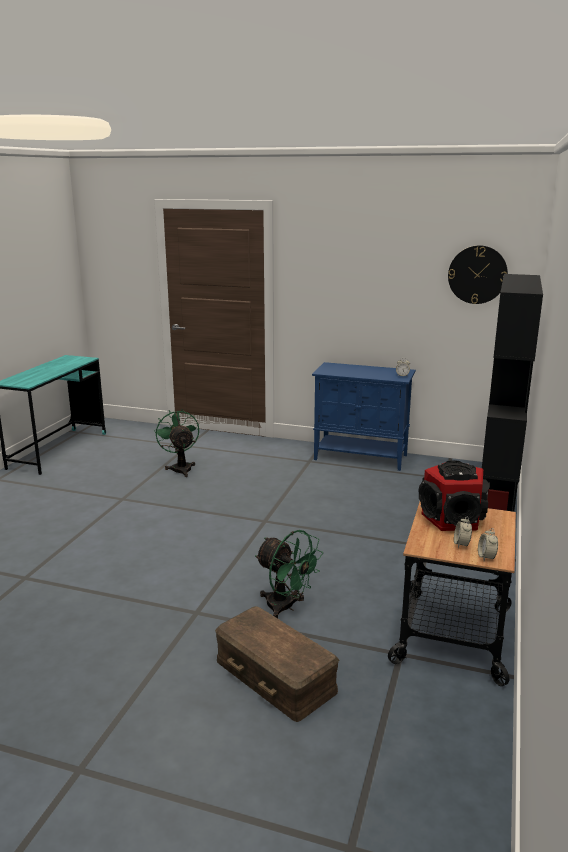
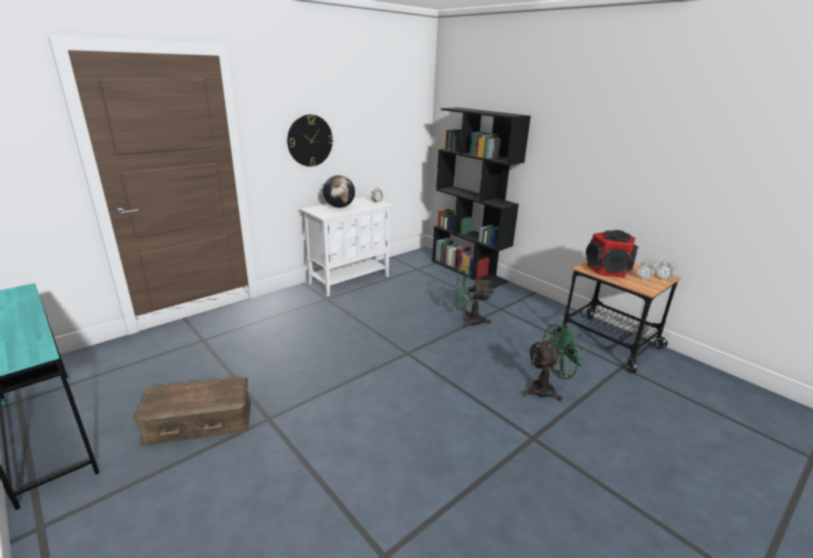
camera: 60 degrees left, 5 degrees up
green fan [154,409,199,477] -> green fan moved to [455,267,493,328]
brown storage box [215,606,339,722] -> brown storage box moved to [133,377,251,446]
blue cabinet [312,362,416,471] -> white cabinet [300,196,393,297]
wall clock [448,245,508,304] -> wall clock moved to [287,114,333,167]
none -> globe [323,175,355,208]

